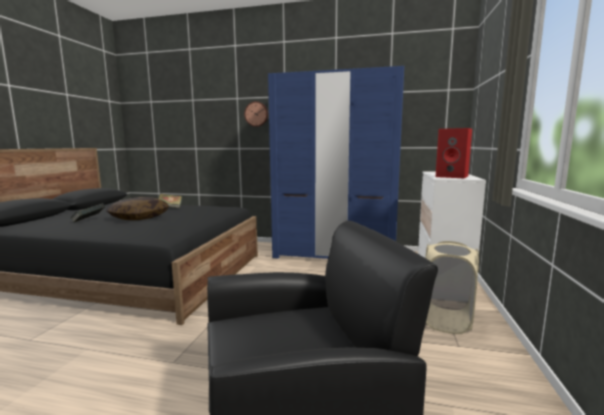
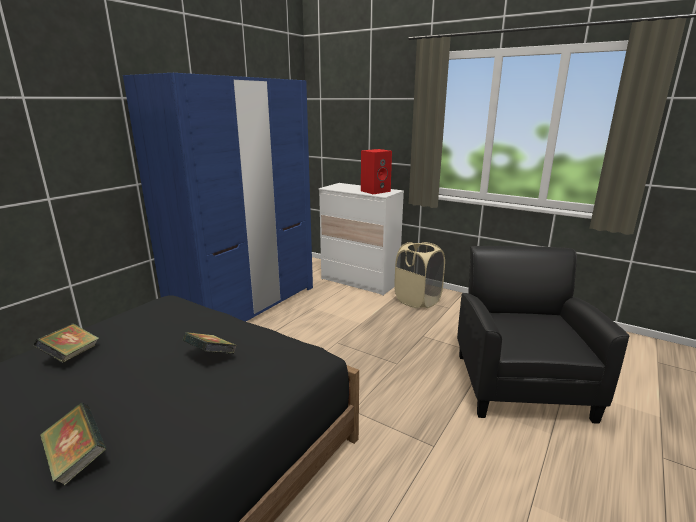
camera: 70 degrees left, 10 degrees up
pillow [106,197,169,220] -> none
wall clock [244,101,268,127] -> none
none -> book [183,332,237,354]

